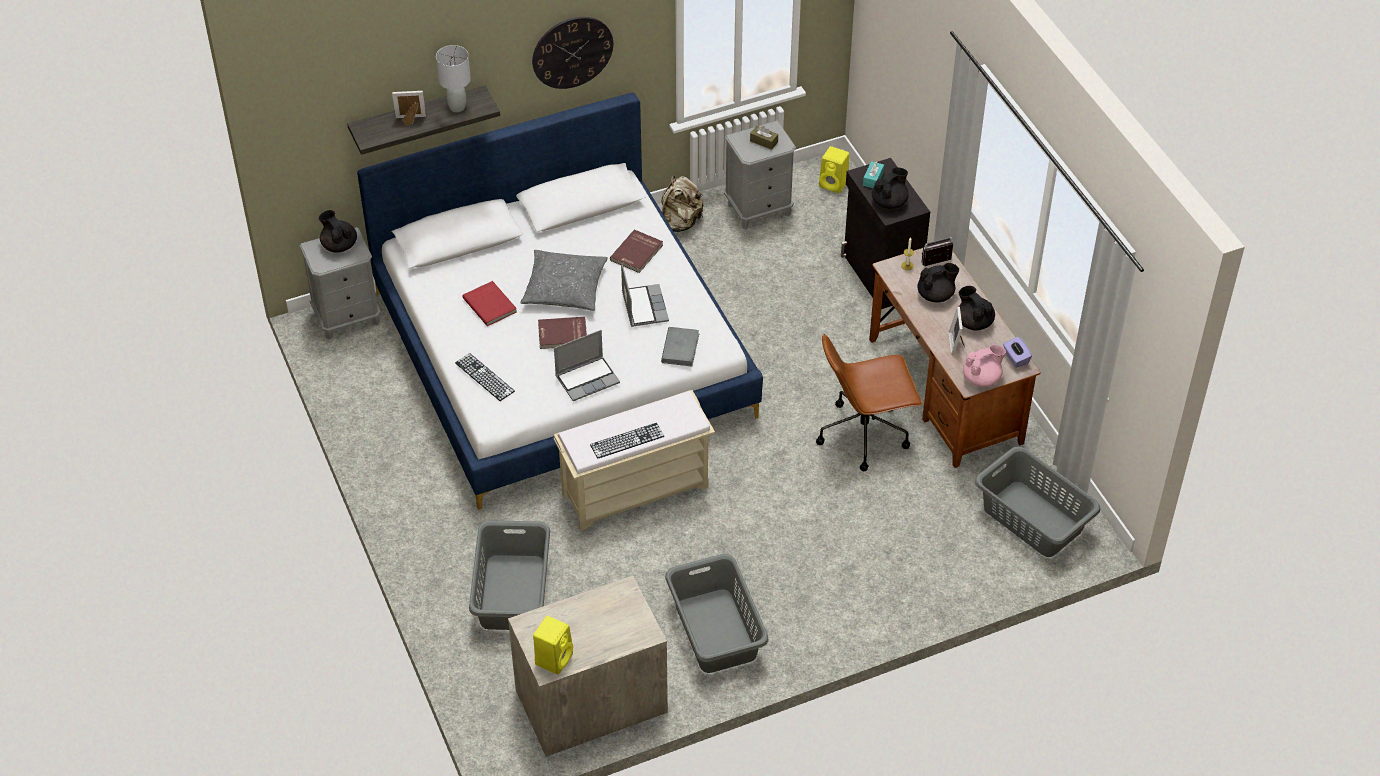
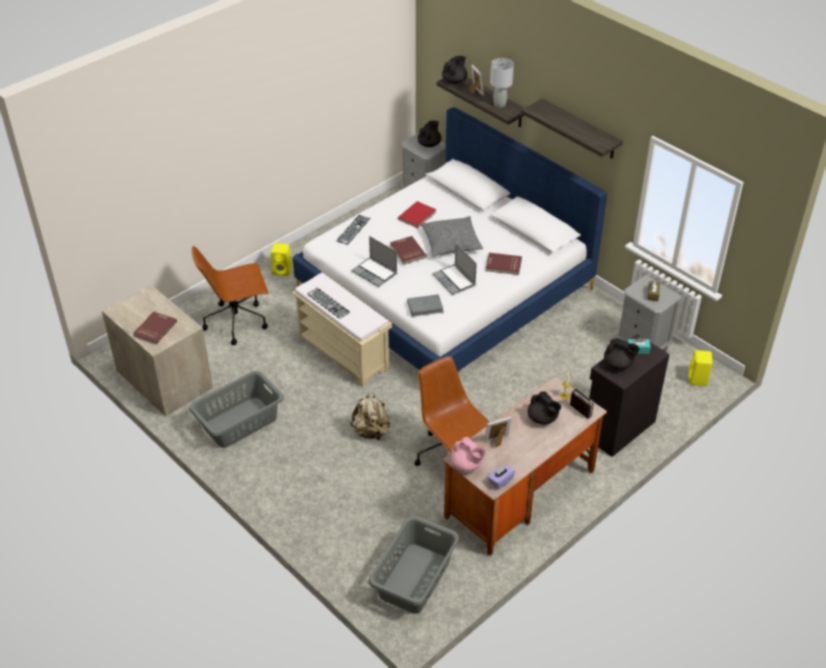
camera: 70 degrees right, 5 degrees down
grey laundry basket [469,520,550,630] -> brown office chair [192,246,269,345]
wall clock [532,17,613,89] -> shelf [521,99,623,159]
yellow speaker [533,616,573,675] -> yellow speaker moved to [271,243,292,276]
laptop [621,263,669,327] -> laptop turned 90 degrees clockwise [432,243,477,295]
beige backpack [661,176,704,232] -> beige backpack moved to [350,392,391,440]
black teapot [959,286,995,330] -> black teapot moved to [442,56,468,84]
none -> red book [133,311,177,344]

